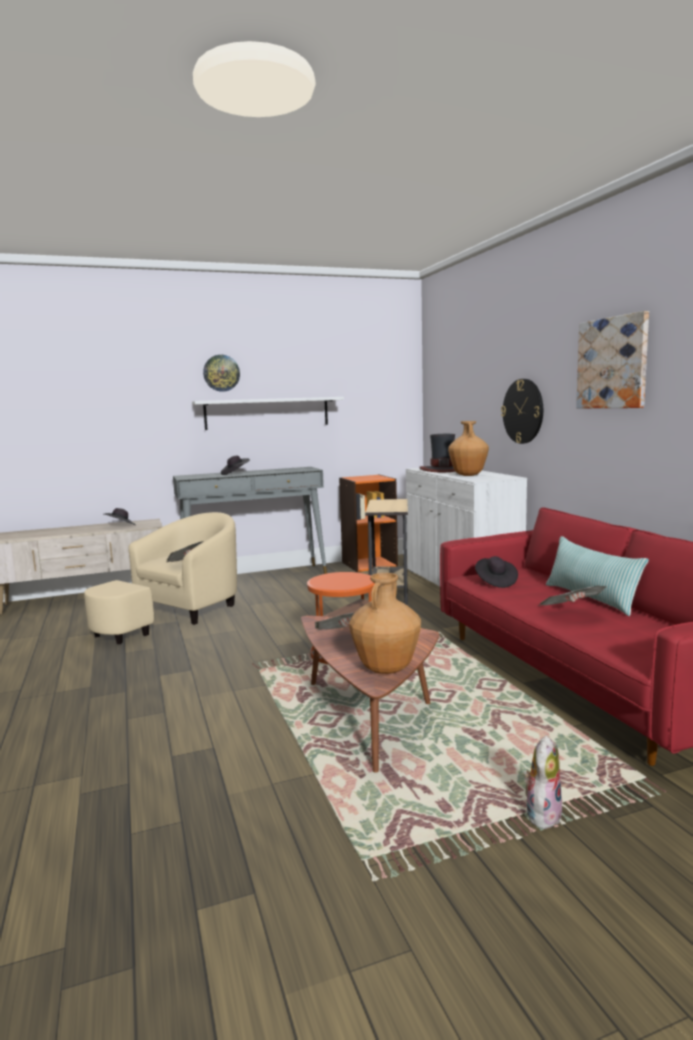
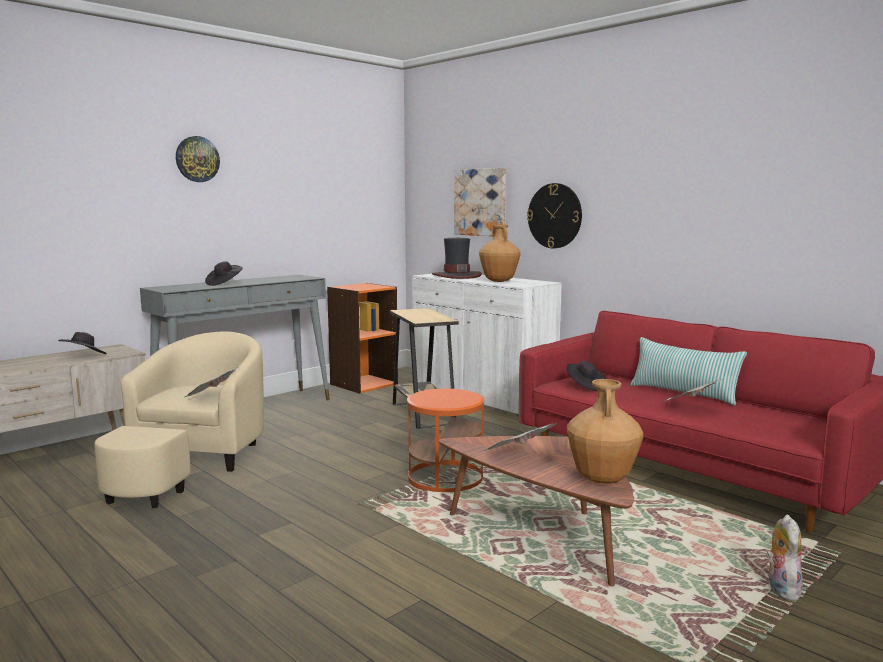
camera: 25 degrees left, 0 degrees up
white shelf [192,397,344,430] -> none
picture [576,311,649,408] -> picture moved to [454,168,506,236]

